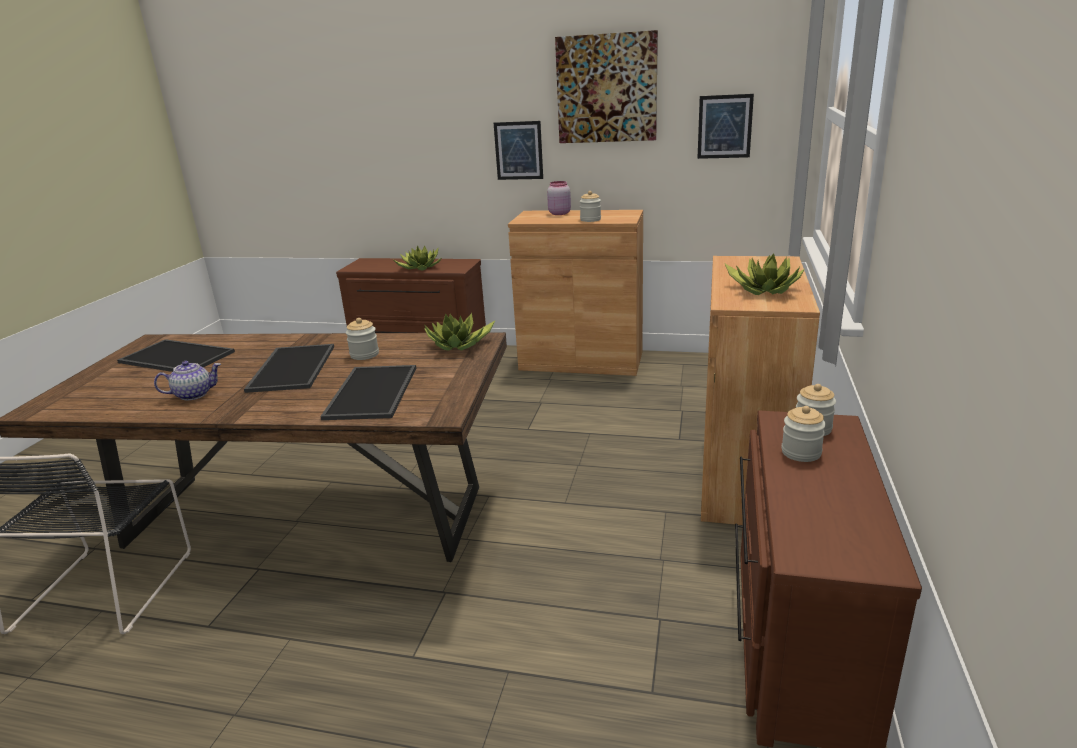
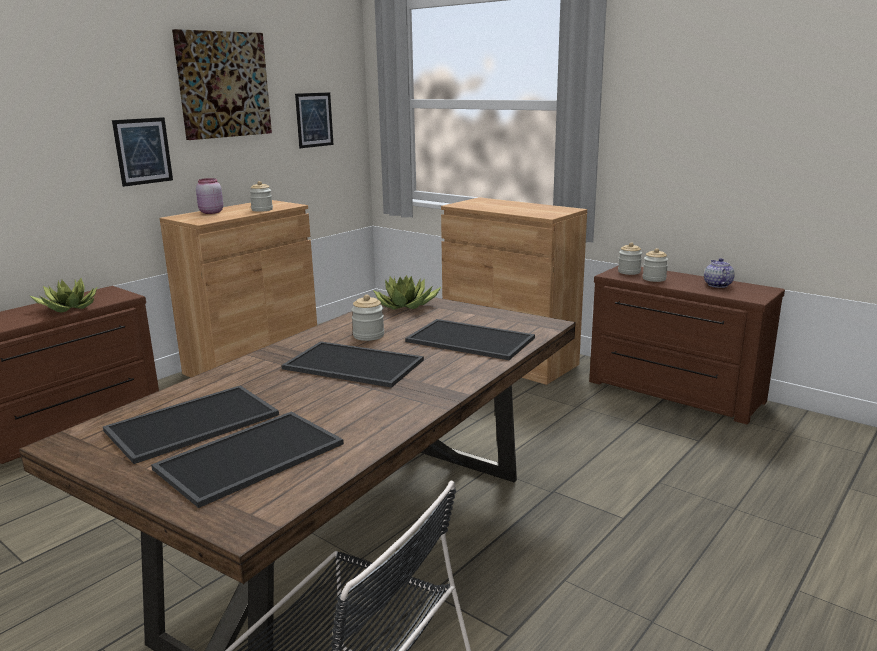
camera: 65 degrees left, 5 degrees down
teapot [154,361,221,400] -> teapot moved to [704,258,735,288]
potted plant [725,253,804,295] -> none
none -> tray [151,412,344,508]

